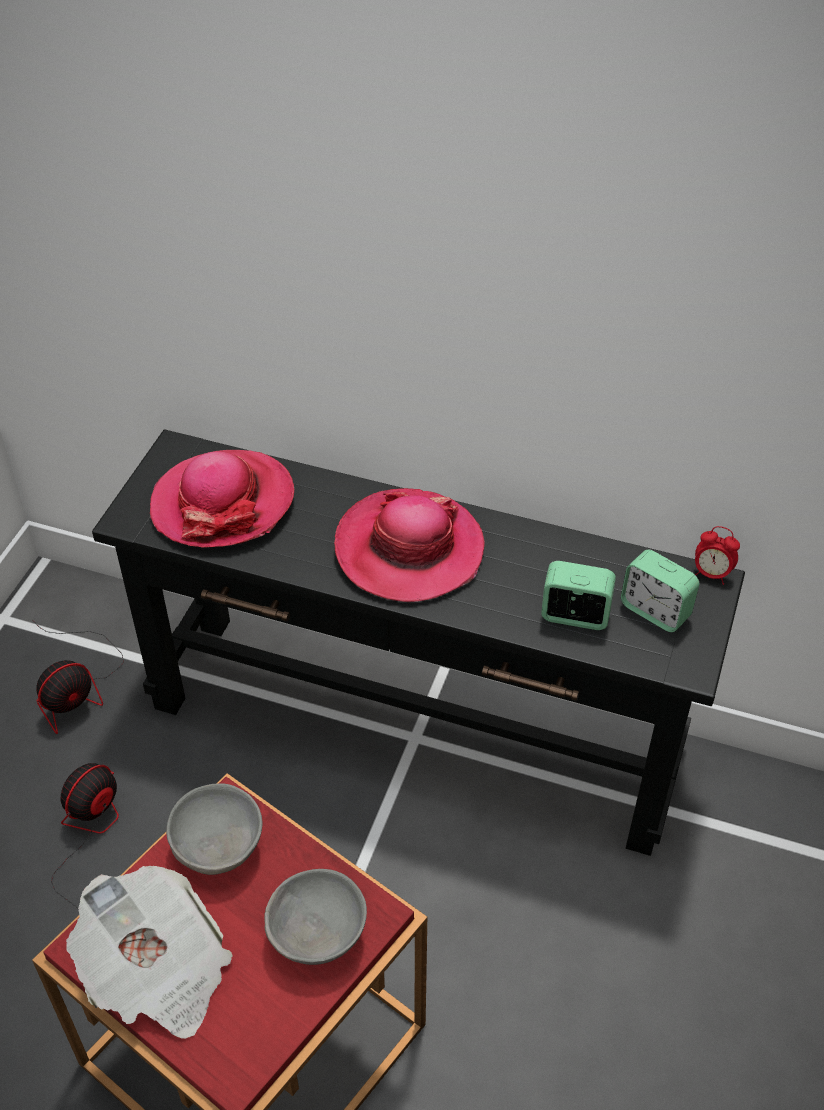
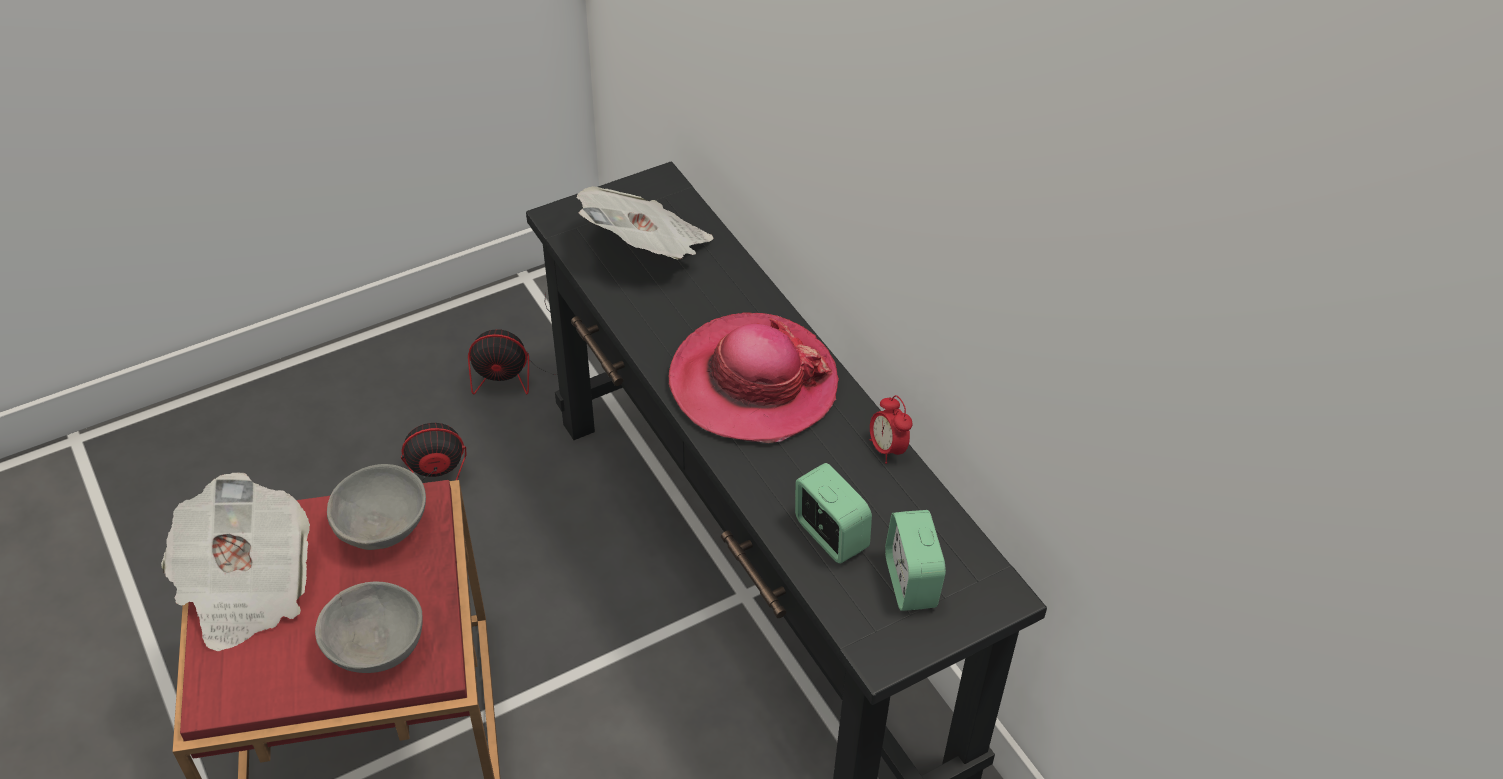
camera: 40 degrees right, 0 degrees up
hat [150,450,294,548] -> newspaper [577,186,714,259]
alarm clock [695,526,740,585] -> alarm clock moved to [869,395,913,464]

